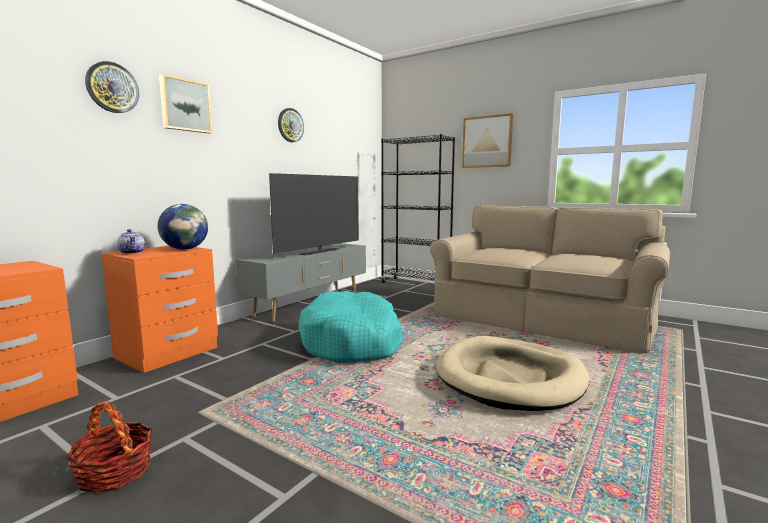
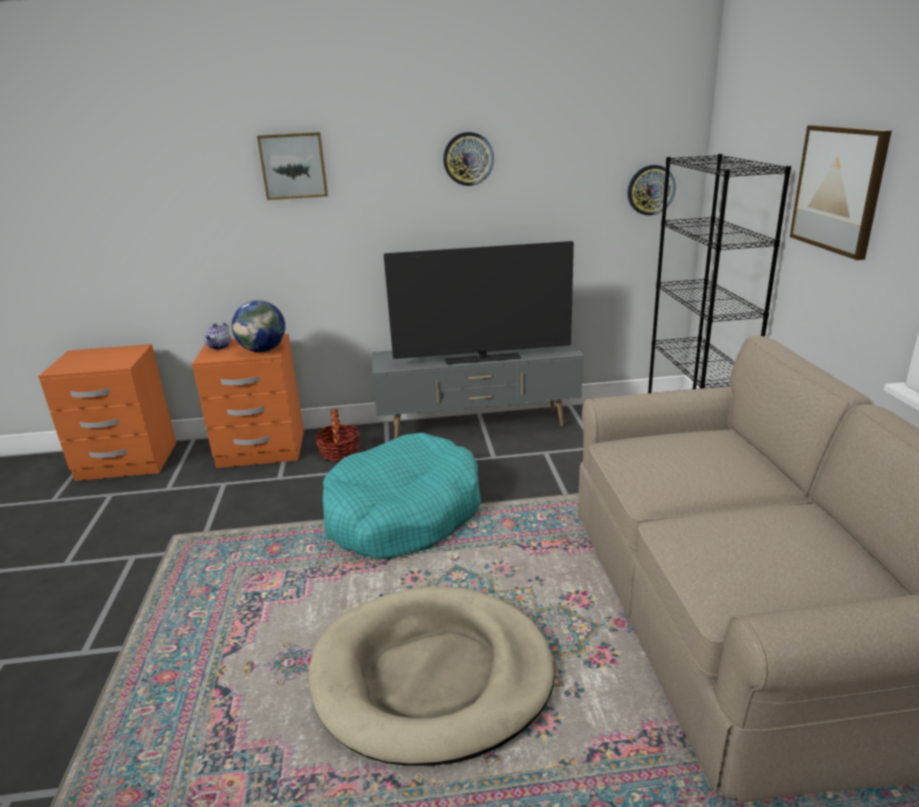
camera: 50 degrees right, 15 degrees up
basket [65,401,153,494] -> basket moved to [315,409,360,462]
wall clock [85,61,139,113] -> wall clock moved to [627,165,676,216]

